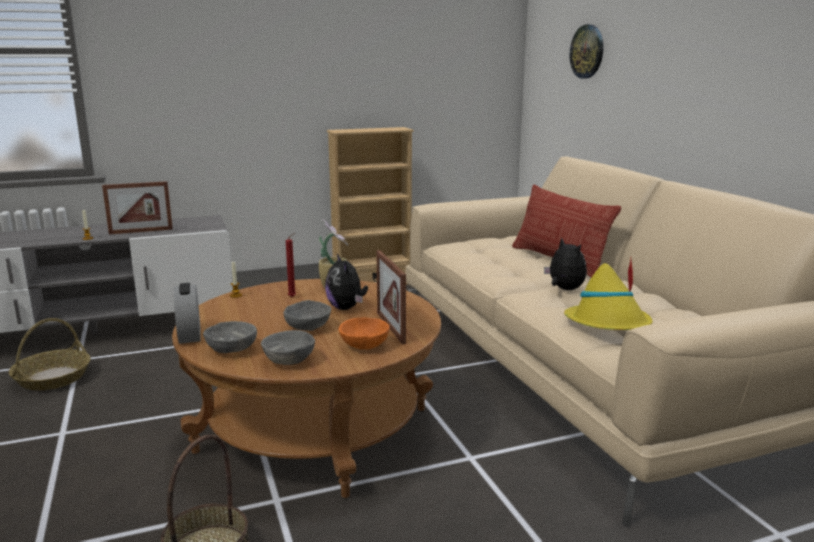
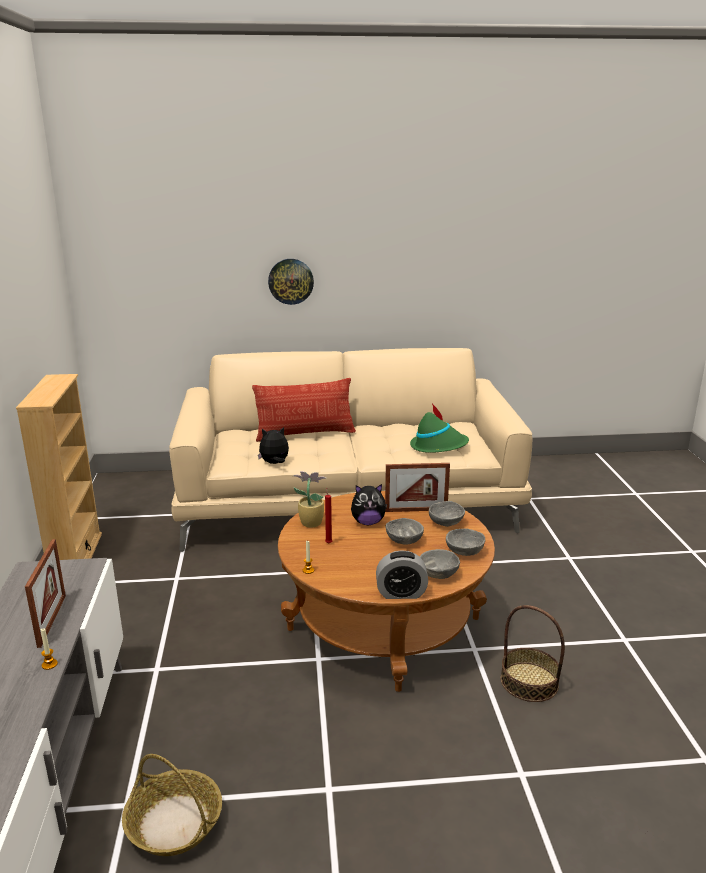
camera: 75 degrees left, 5 degrees up
orange bowl [339,317,390,350] -> grey bowl [429,501,465,527]
plush toy [544,238,587,290] -> plush toy moved to [258,427,289,464]
yellow hat [564,257,653,330] -> green hat [410,404,469,453]
wall clock [570,24,603,79] -> wall clock moved to [268,259,314,305]

